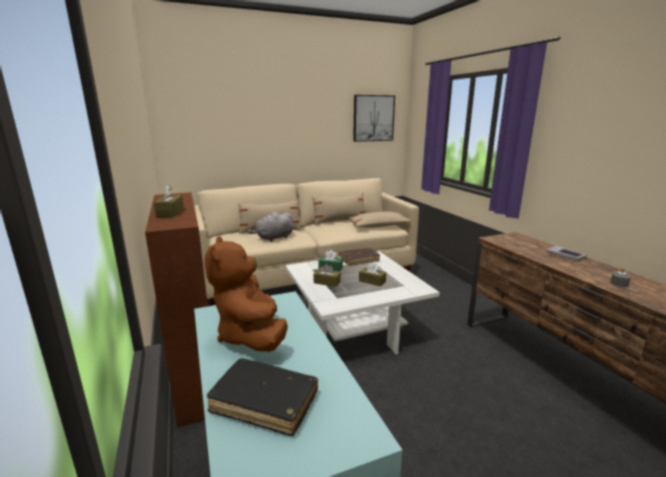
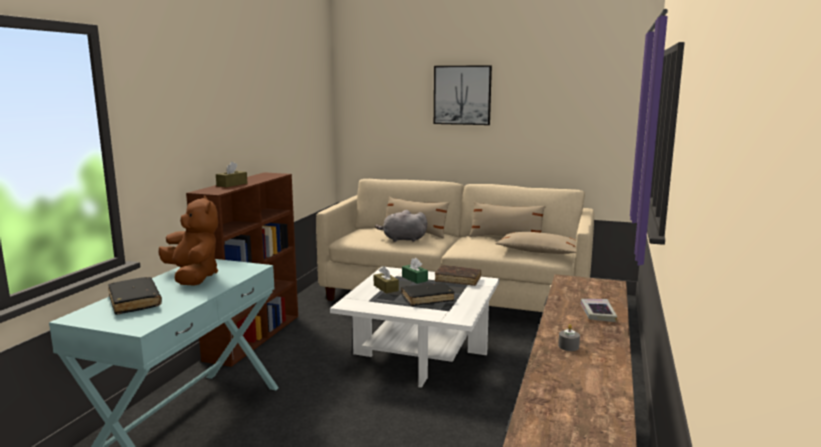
camera: 40 degrees right, 5 degrees down
brown plush toy [205,236,288,352] -> brown plush toy turned 120 degrees clockwise [159,195,218,286]
picture [353,95,395,142] -> picture moved to [434,65,492,125]
brown tissue box [359,262,386,286] -> black book [401,283,455,306]

